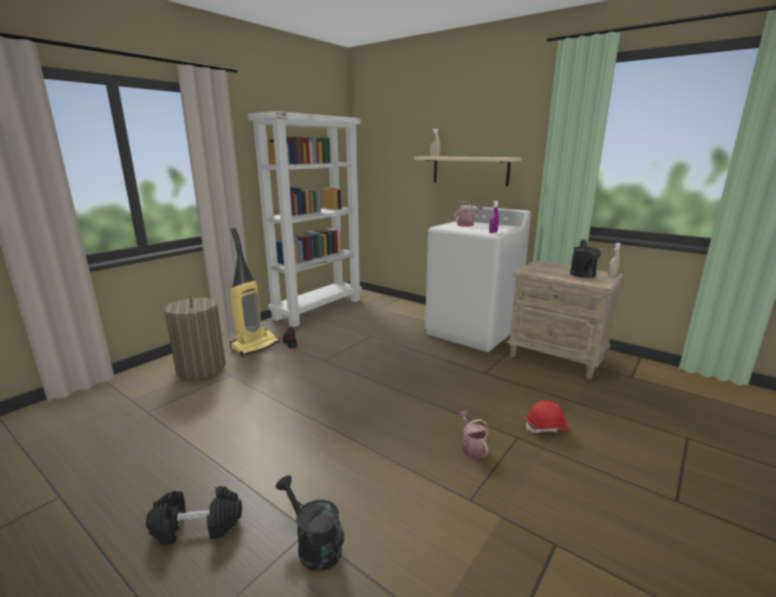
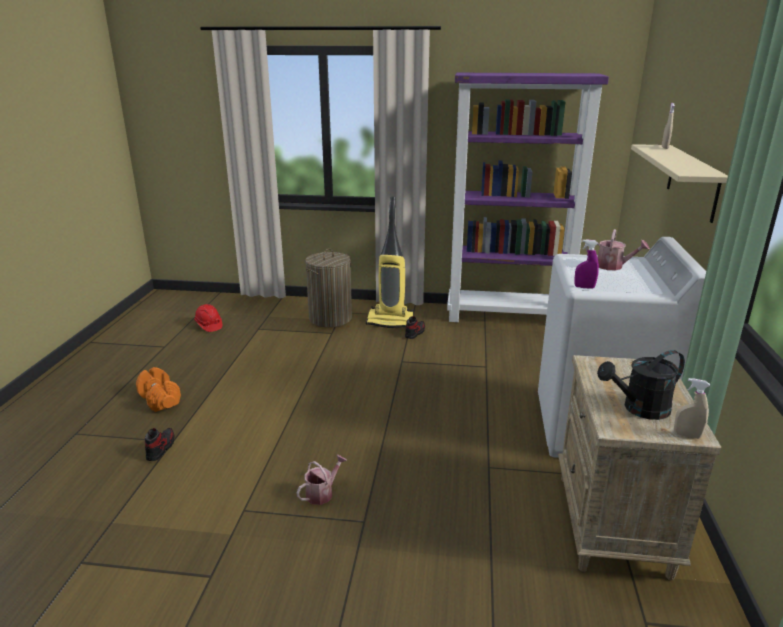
camera: 60 degrees right, 5 degrees up
black dumbbell [146,486,242,545] -> orange dumbbell [136,367,181,412]
white bookcase [247,111,362,327] -> purple bookcase [447,73,609,322]
black watering can [276,475,344,571] -> shoe [145,428,174,461]
red hard hat [526,400,570,433] -> red hard hat moved to [194,304,222,332]

